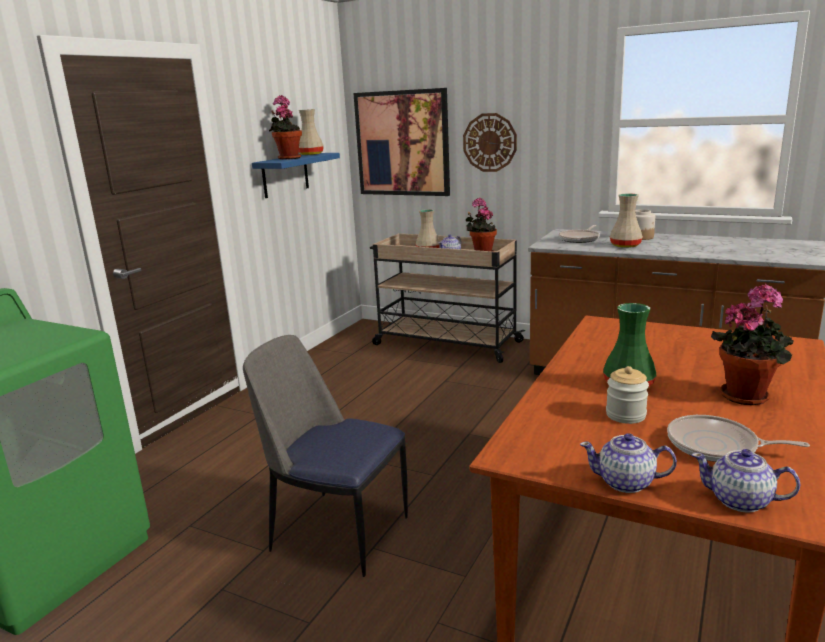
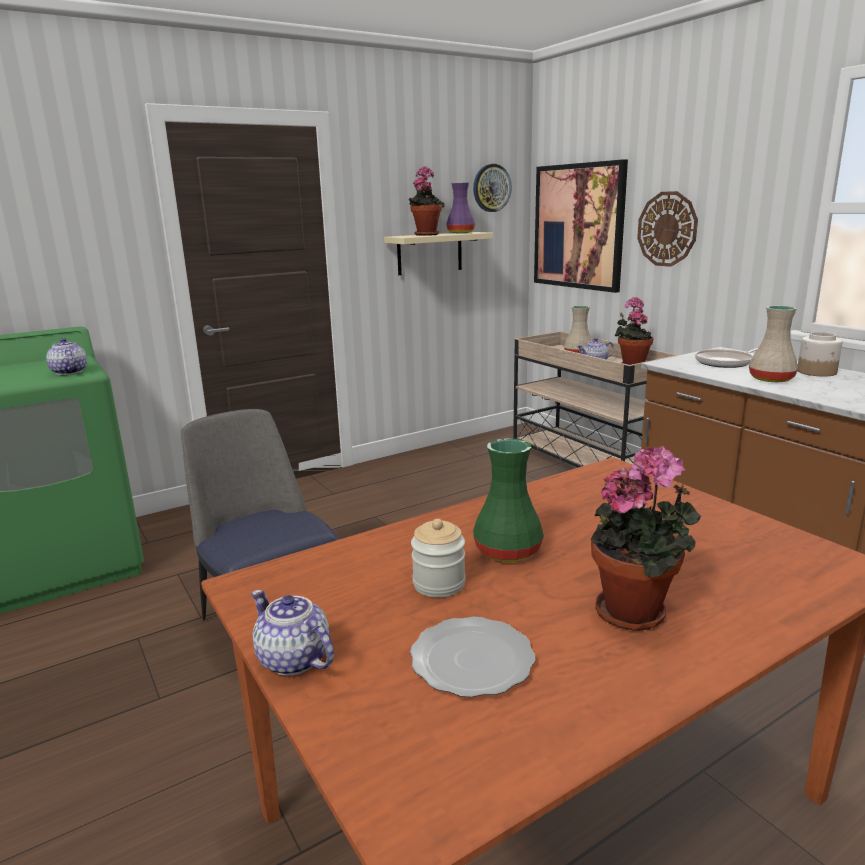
camera: 30 degrees right, 0 degrees up
blue shelf [252,153,340,198] -> beige shelf [384,232,493,275]
beige vase [299,109,324,155] -> purple vase [446,183,475,233]
frying pan [667,415,810,462] -> plate [410,617,535,697]
teapot [691,449,800,513] -> teapot moved to [46,338,87,375]
none -> wall clock [473,164,512,212]

